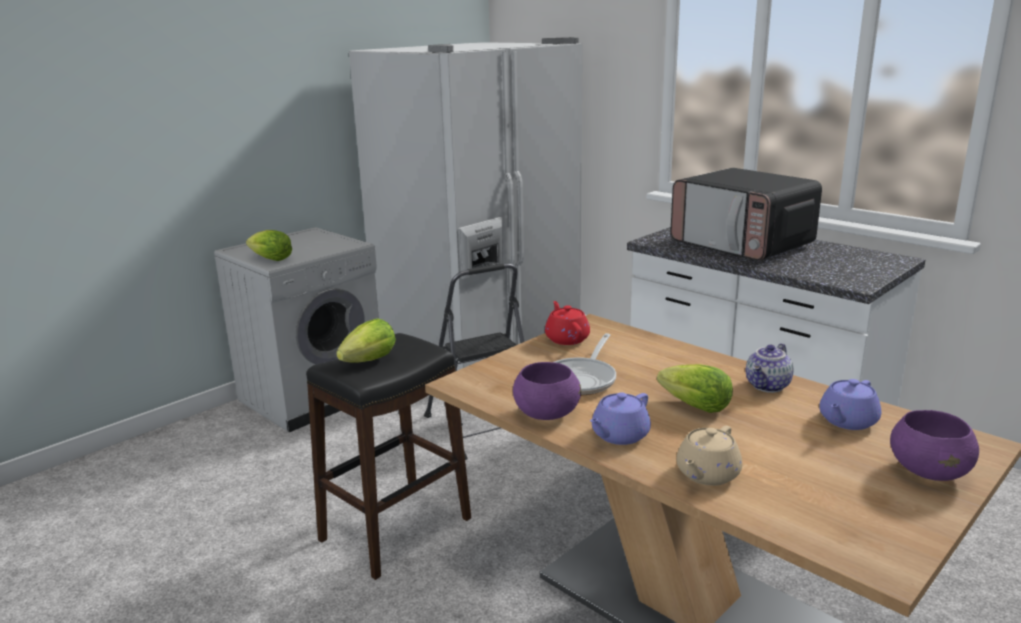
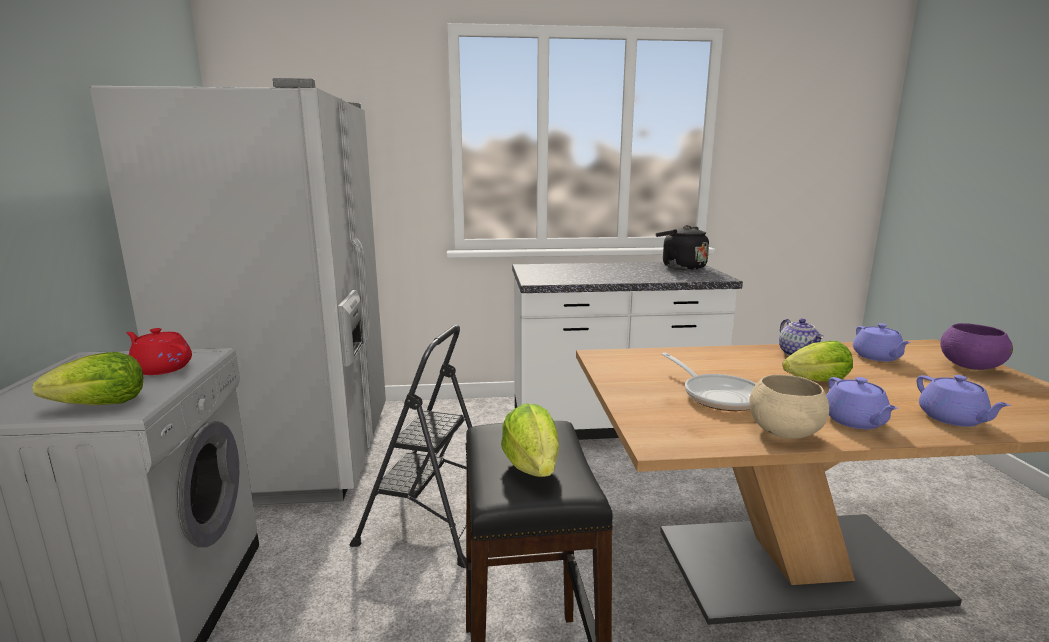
camera: 50 degrees left, 5 degrees down
purple bowl [513,362,581,420] -> beige bowl [749,374,829,439]
red teapot [545,301,590,345] -> red teapot moved to [126,328,192,375]
microwave [670,168,822,261] -> none
beige teapot [676,426,742,486] -> purple teapot [917,375,1011,427]
none -> black kettle [656,225,709,270]

